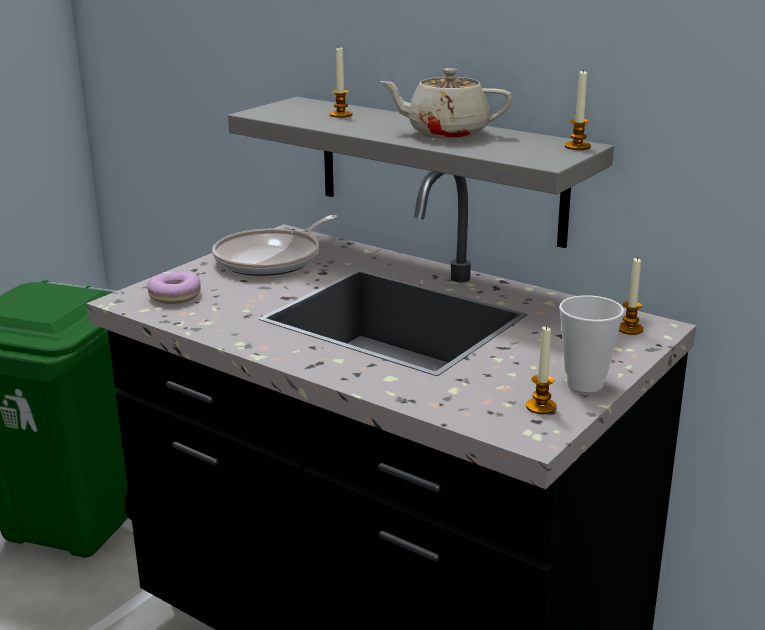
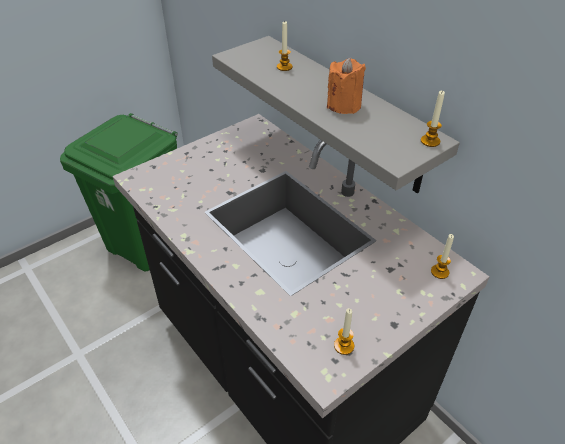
camera: 15 degrees right, 20 degrees up
donut [147,272,201,304] -> none
frying pan [212,215,338,276] -> none
beige teapot [379,68,512,139] -> orange candle [327,58,366,114]
cup [559,295,624,392] -> none

